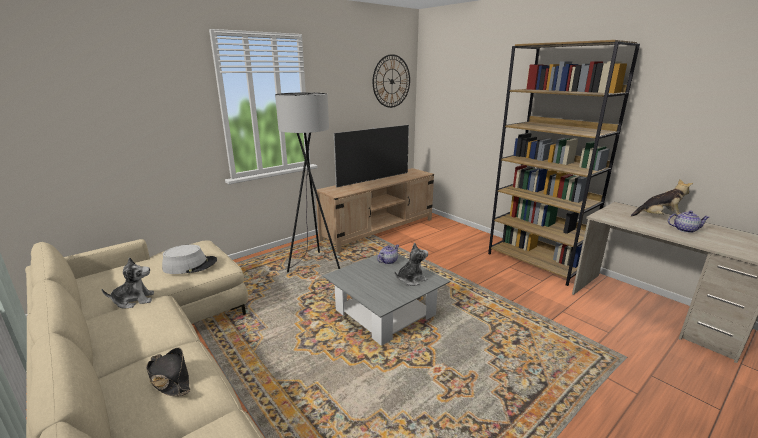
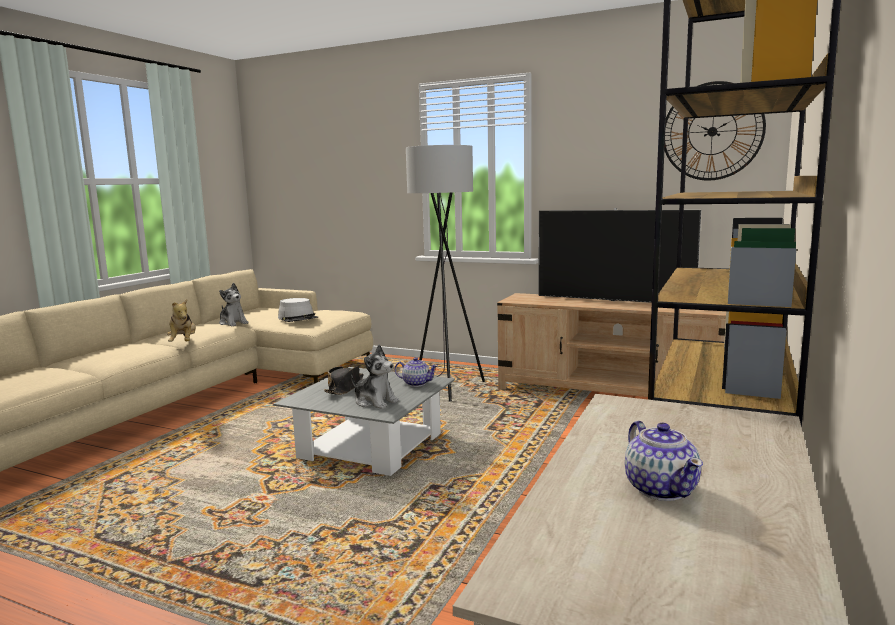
camera: 65 degrees right, 10 degrees down
black hat [146,348,190,396] -> black hat moved to [324,366,364,395]
plush toy [631,179,693,217] -> plush toy moved to [167,299,196,342]

